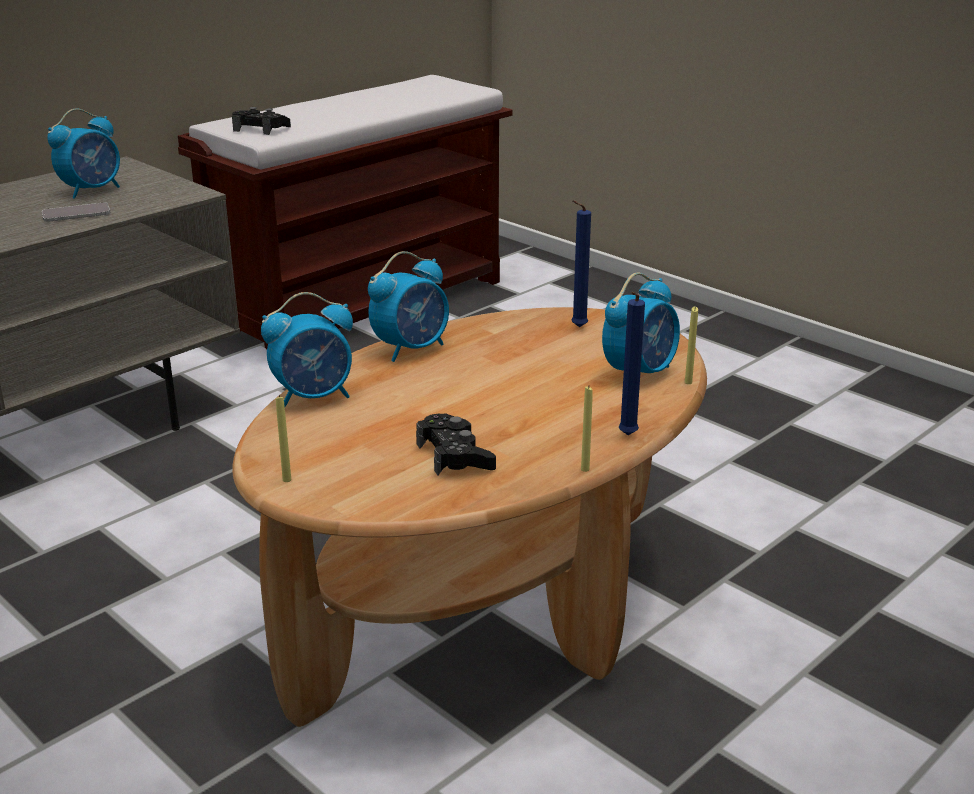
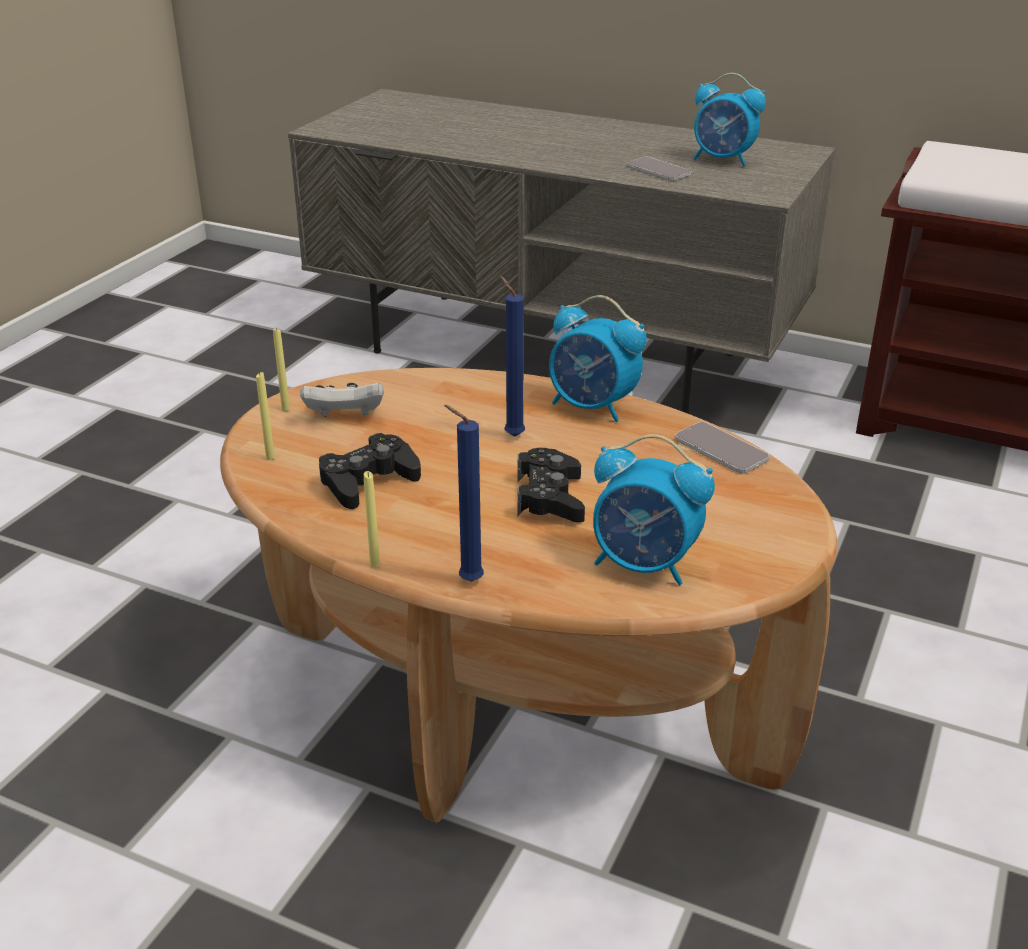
camera: 70 degrees right, 5 degrees up
black game controller [232,107,291,135] -> black game controller moved to [517,448,585,523]
alarm clock [261,292,353,407] -> none
blue candle [571,200,591,327] -> blue candle moved to [500,276,525,437]
yellow candle [685,307,698,384] -> yellow candle moved to [256,372,275,460]
none -> white game controller [300,383,384,417]
none -> phone [675,422,769,474]

